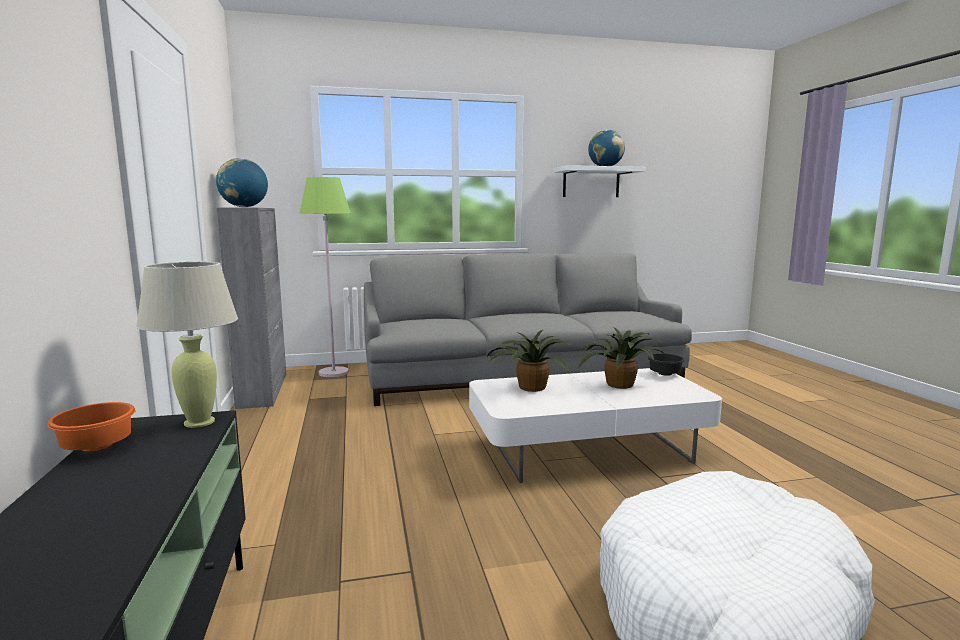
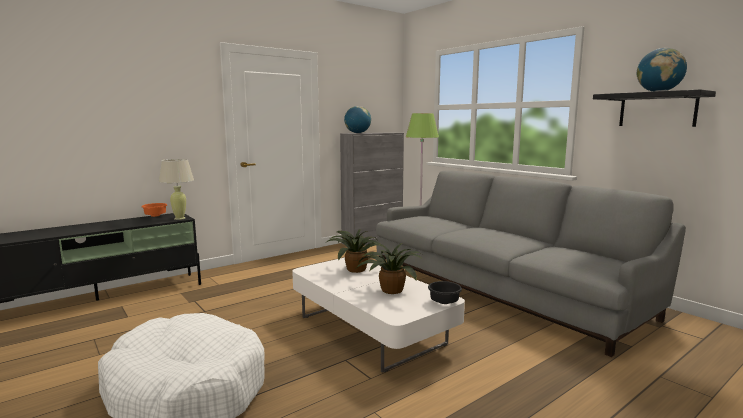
camera: 65 degrees right, 0 degrees up
white shelf [554,165,646,197] -> black shelf [593,89,716,127]

